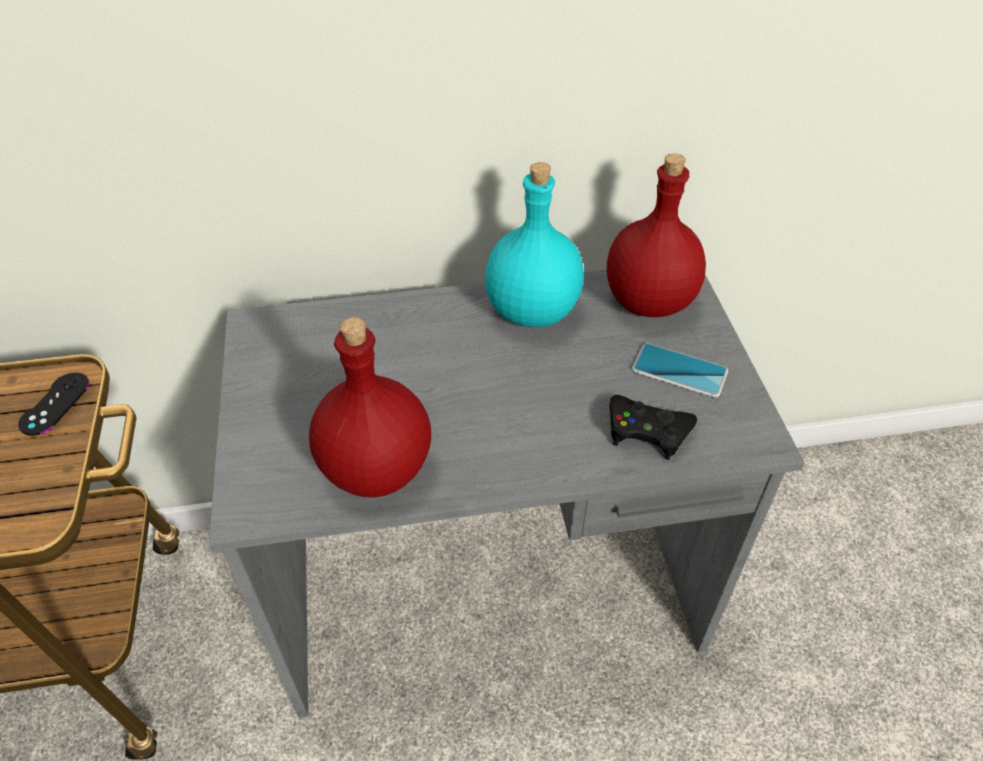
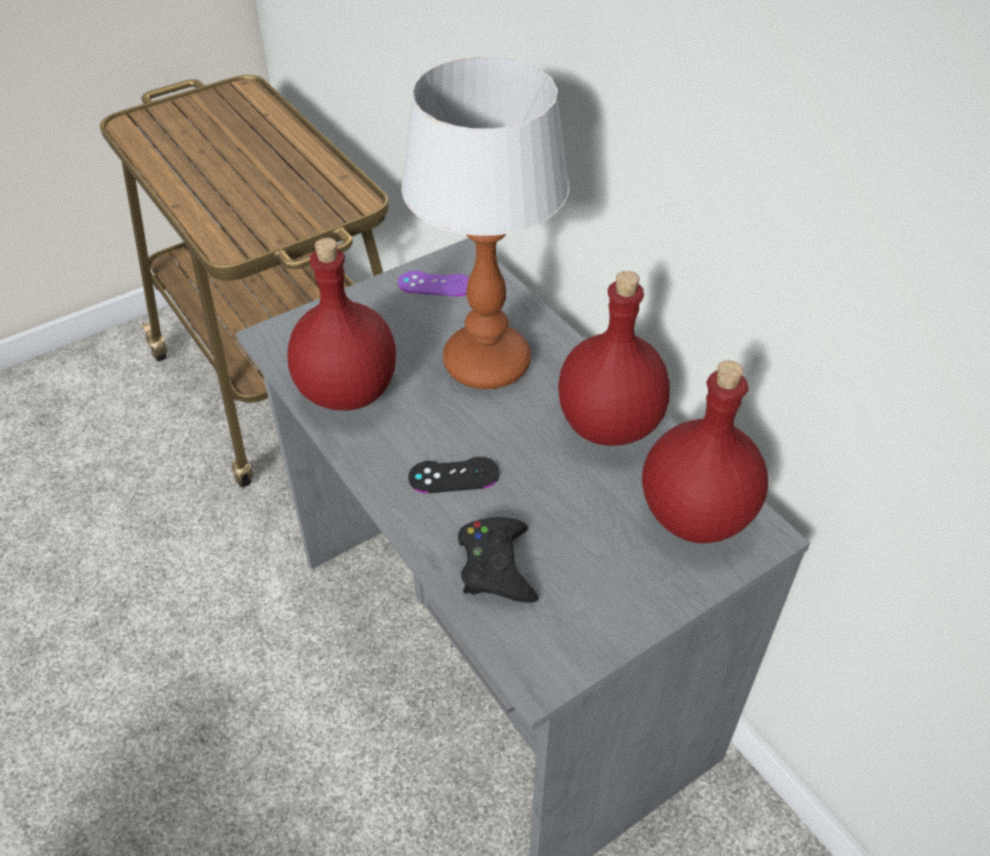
camera: 65 degrees right, 0 degrees up
black game controller [18,373,89,436] -> black game controller moved to [408,457,500,493]
turquoise bottle [485,162,584,327] -> red bottle [558,271,670,446]
phone [632,343,728,398] -> none
none -> purple game controller [398,271,469,296]
none -> table lamp [401,56,570,389]

